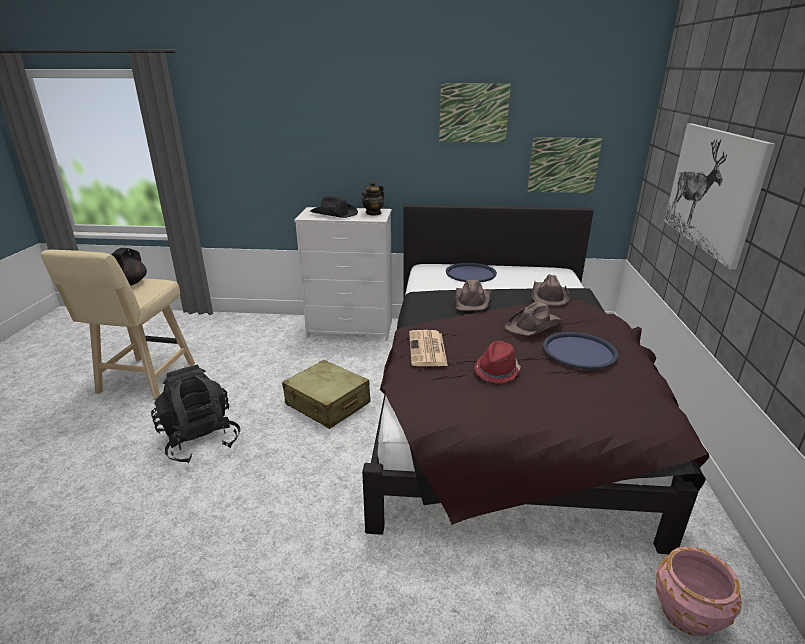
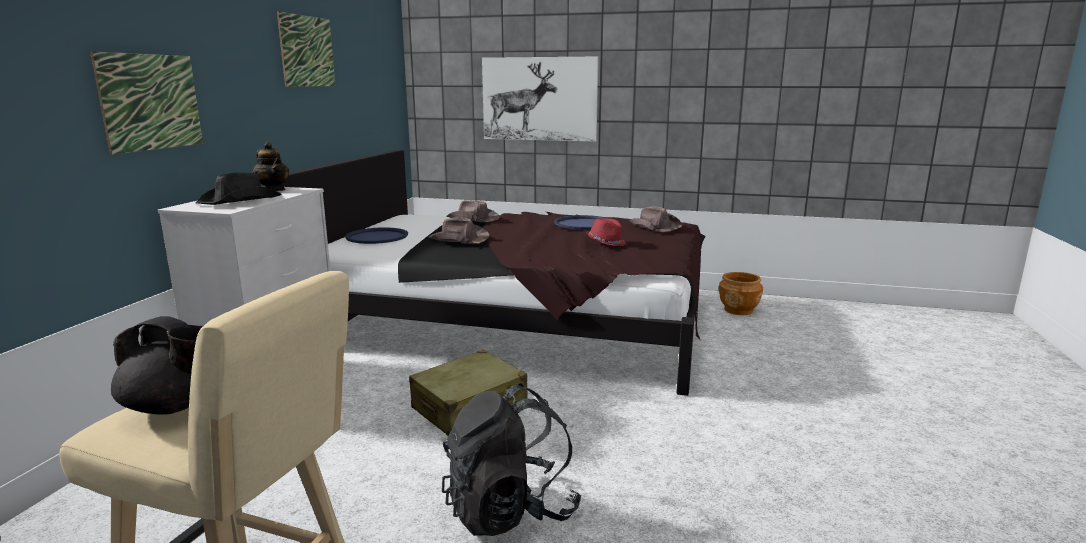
camera: 80 degrees left, 10 degrees down
newspaper [409,330,448,366] -> none
brown hat [505,302,563,336] -> brown hat moved to [629,206,682,232]
picture [527,137,602,193] -> picture moved to [90,51,203,155]
pink planter [656,546,742,636] -> brown planter [718,272,763,315]

